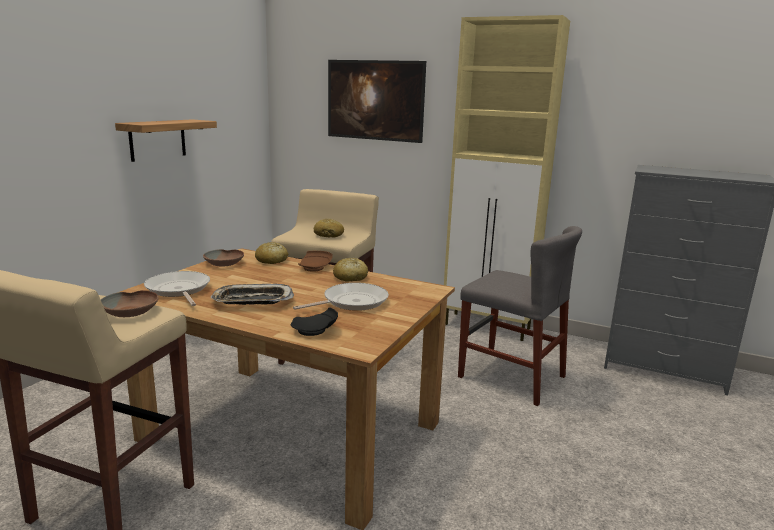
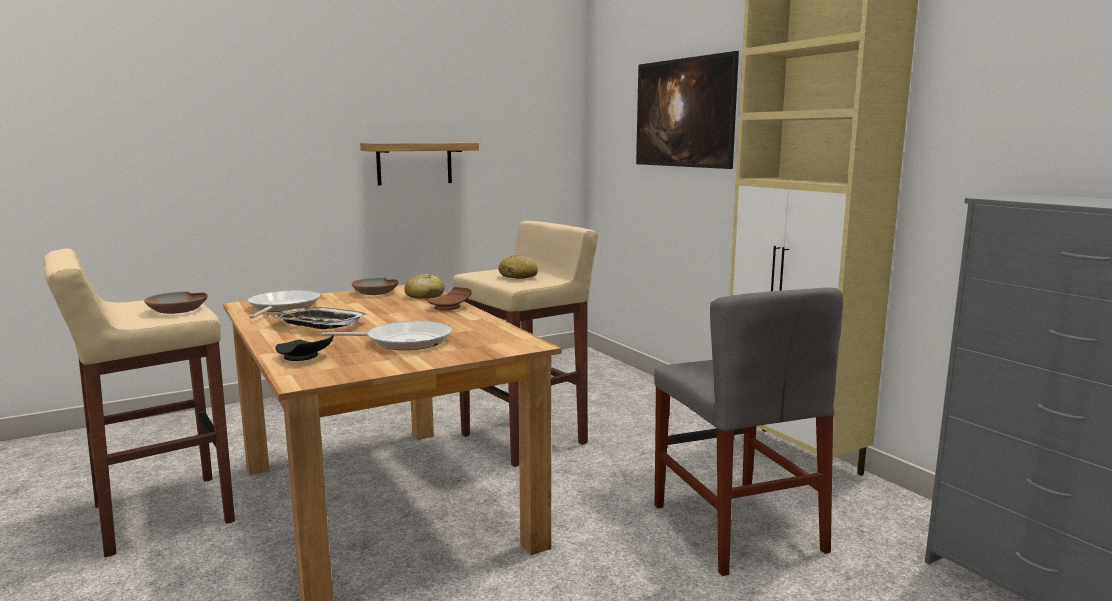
camera: 35 degrees right, 5 degrees down
bread [333,257,368,282] -> none

